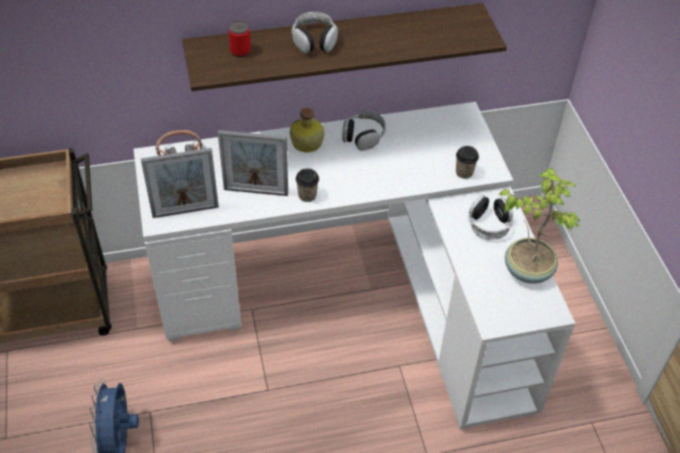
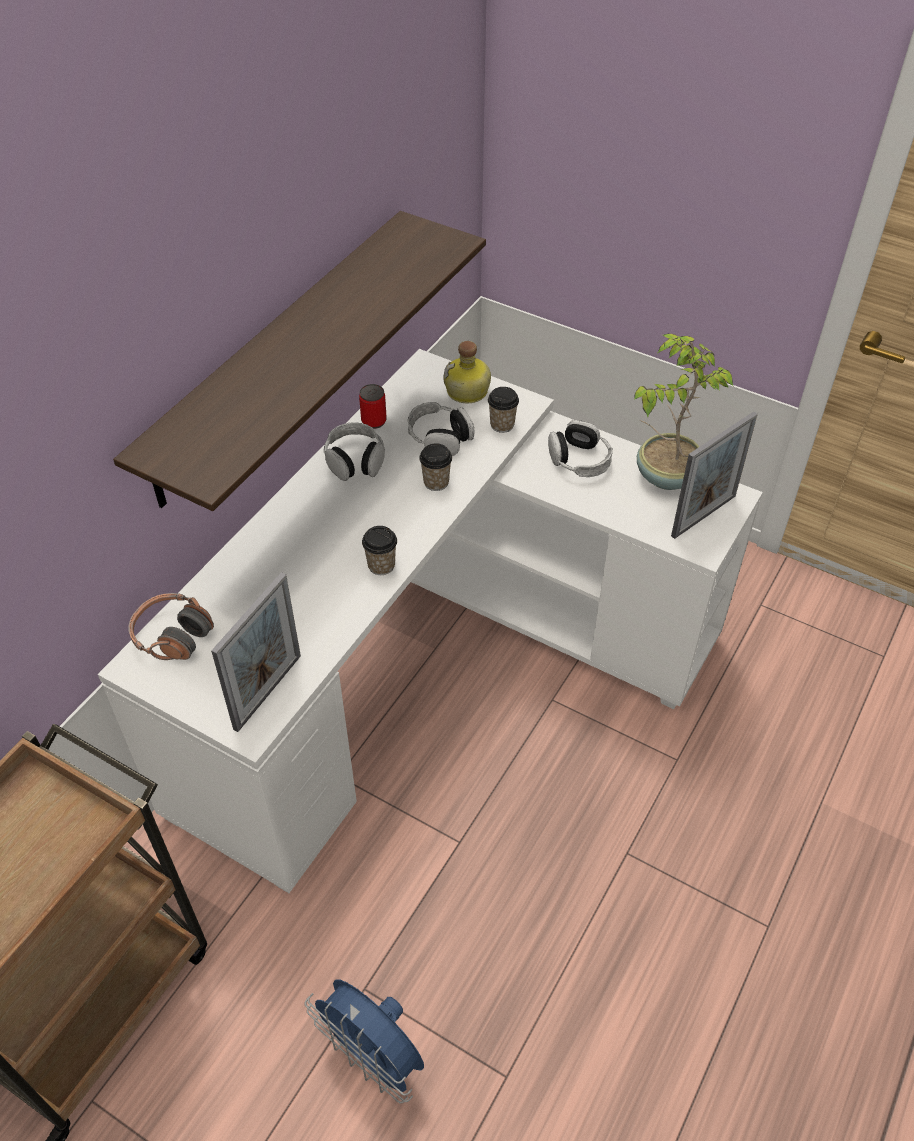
camera: 45 degrees left, 0 degrees up
picture frame [218,130,288,196] -> picture frame moved to [671,411,758,539]
can [229,21,251,57] -> can moved to [359,384,387,429]
bottle [290,108,325,152] -> bottle moved to [443,341,491,403]
headphones [291,12,338,54] -> headphones moved to [408,402,475,456]
none -> cup [419,443,452,491]

